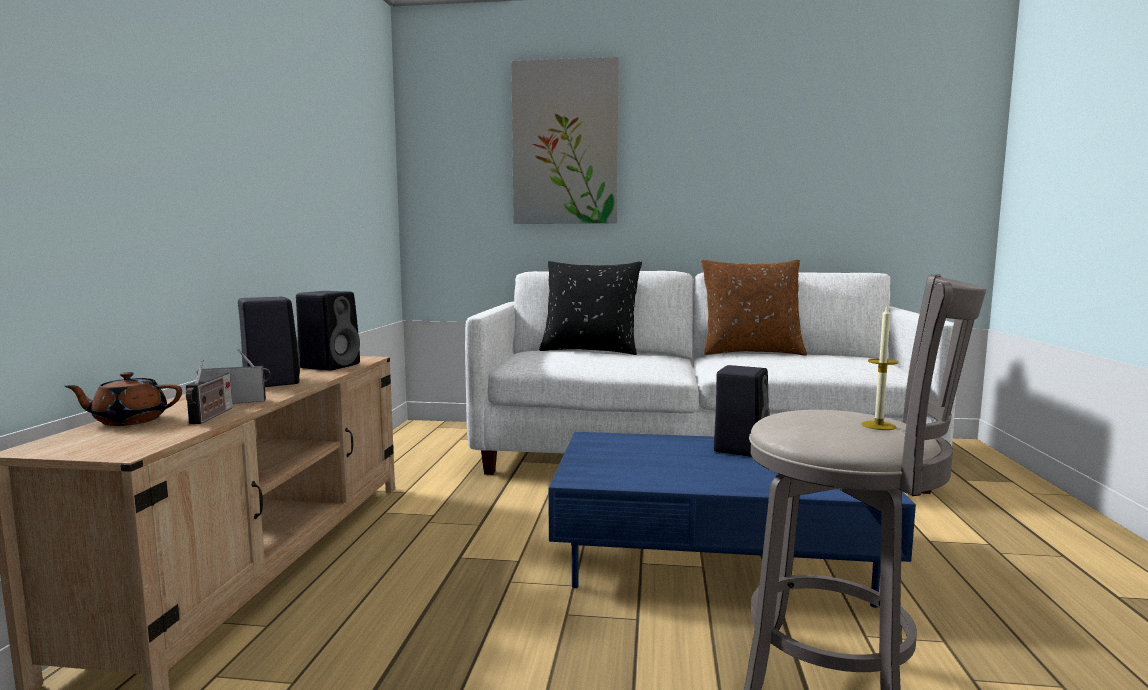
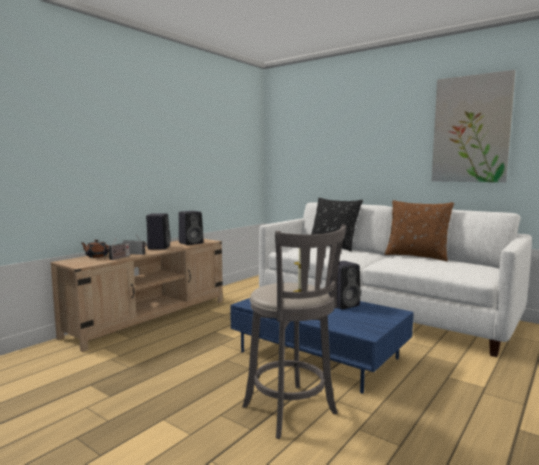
camera: 30 degrees right, 0 degrees up
picture [511,57,619,224] -> picture moved to [432,70,515,183]

